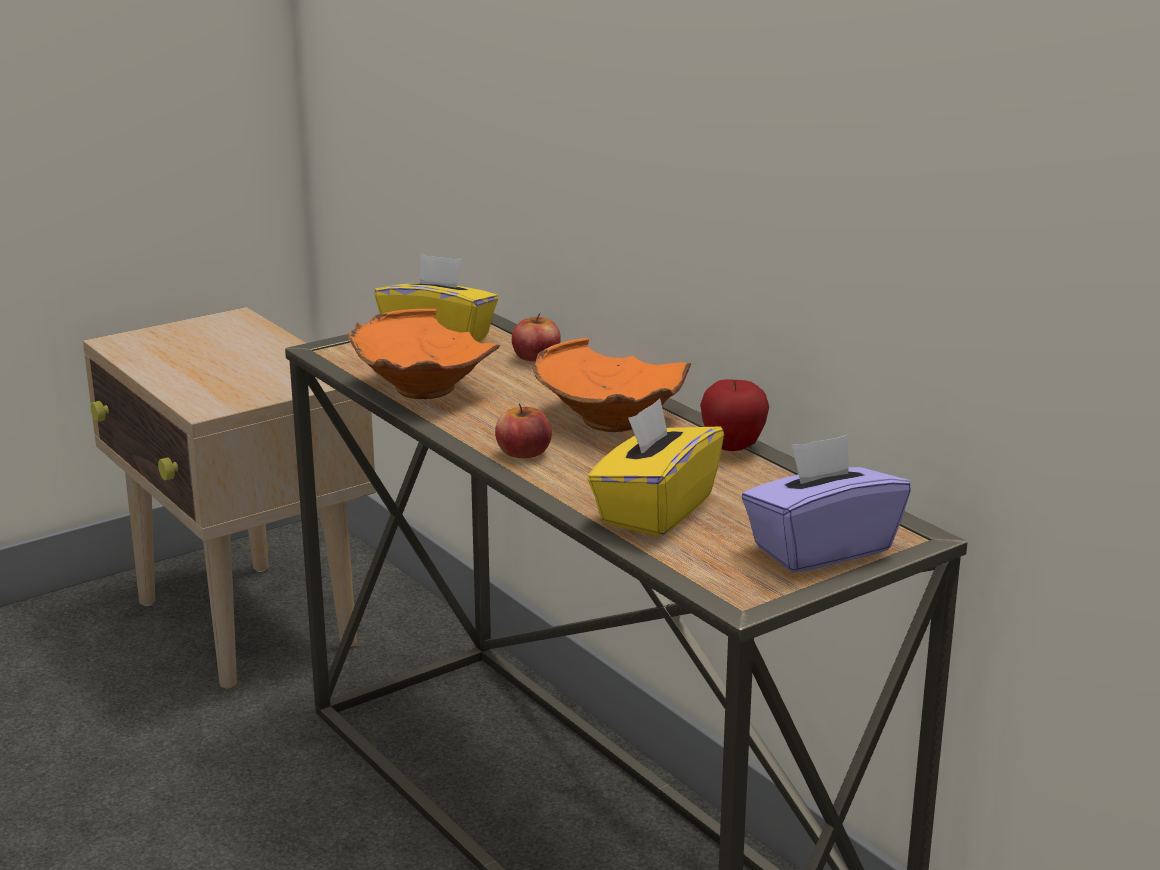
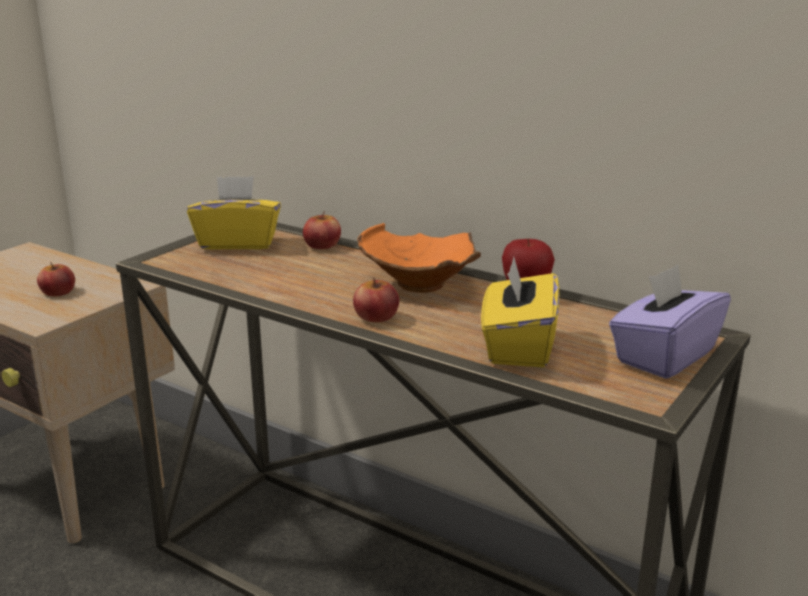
camera: 20 degrees left, 0 degrees up
orange bowl [348,309,500,399] -> none
none -> apple [37,262,75,296]

